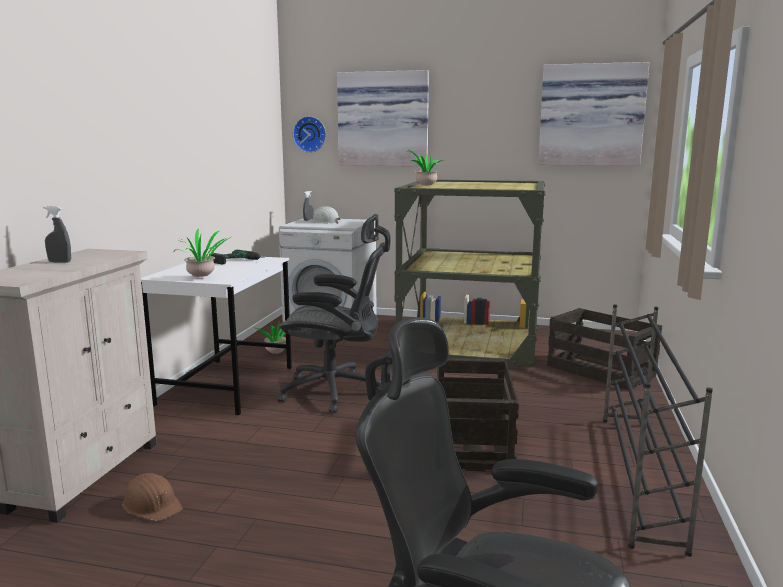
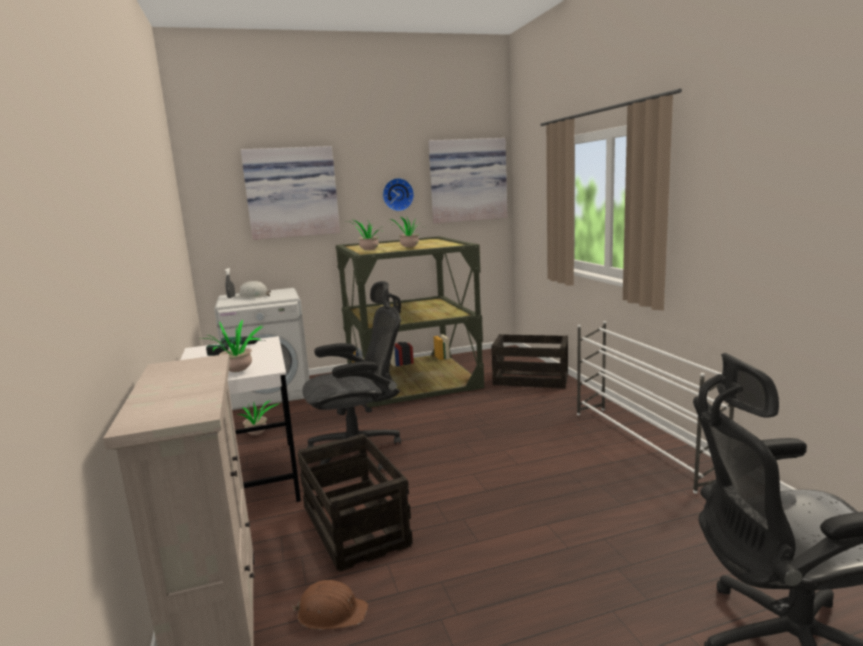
camera: 30 degrees left, 0 degrees up
grey spray bottle [43,206,71,263] -> none
wall clock [293,116,326,153] -> wall clock moved to [383,178,414,211]
crate [437,358,519,471] -> crate moved to [298,434,413,572]
black shoe rack [603,304,713,557] -> white shoe rack [577,321,734,494]
none -> potted plant [390,217,425,247]

